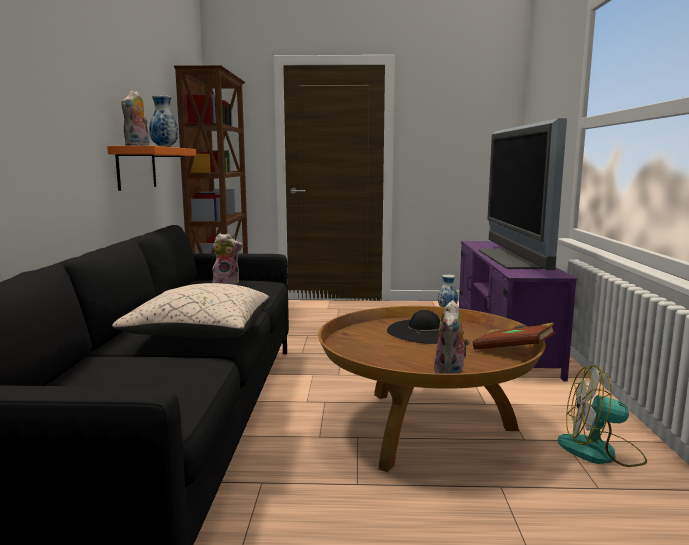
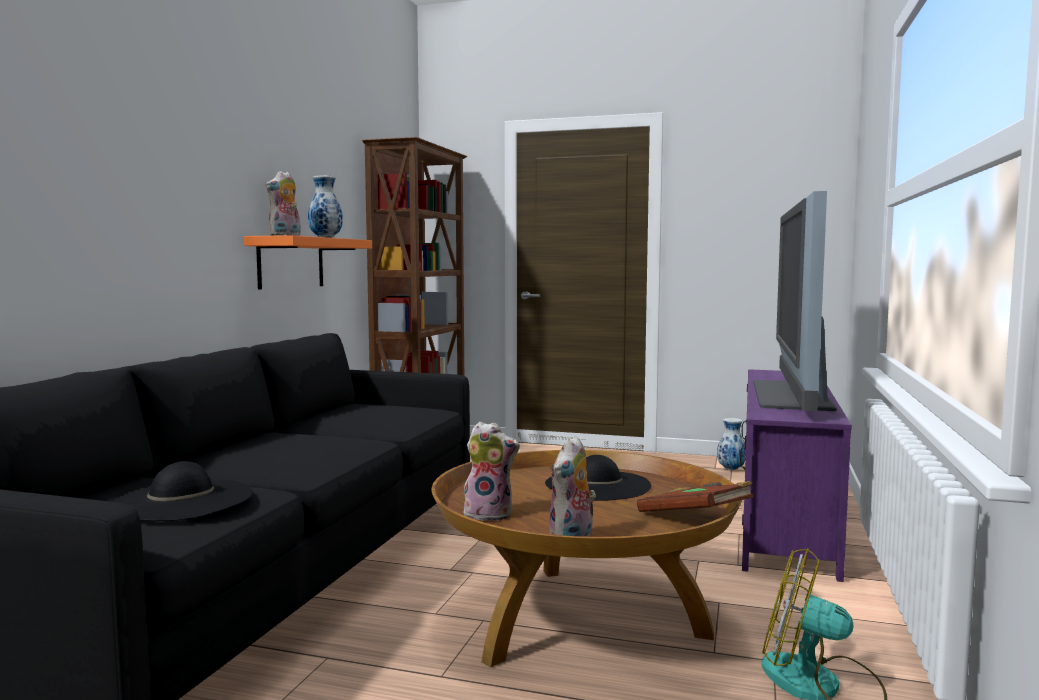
camera: 15 degrees right, 5 degrees down
beige pillow [112,283,270,338] -> none
plush toy [213,233,242,285] -> plush toy moved to [461,421,520,521]
none -> black hat [112,461,253,521]

